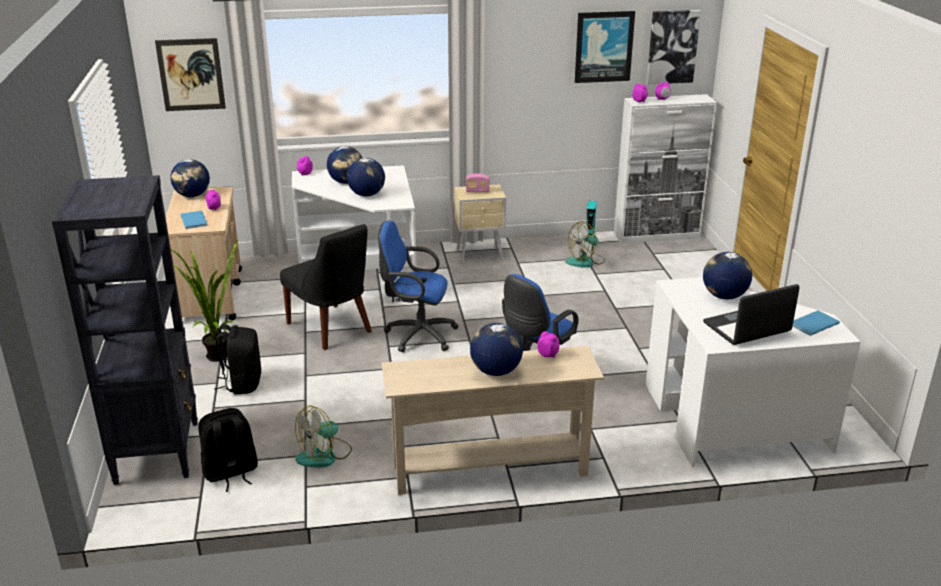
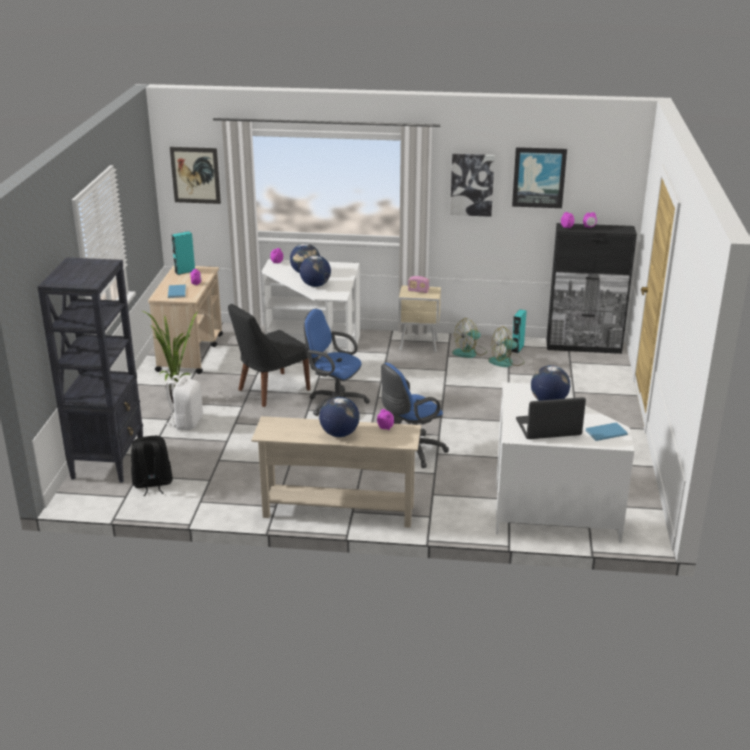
camera: 15 degrees right, 0 degrees up
globe [170,159,210,197] -> turquoise speaker [171,231,195,275]
black backpack [214,324,261,394] -> white backpack [165,375,203,430]
black chair [280,224,372,350] -> black chair turned 75 degrees clockwise [228,304,310,407]
fan [295,406,352,468] -> fan moved to [452,318,487,358]
white cabinet [614,94,717,243] -> black cabinet [546,223,637,354]
picture [647,10,701,84] -> picture moved to [450,154,495,217]

